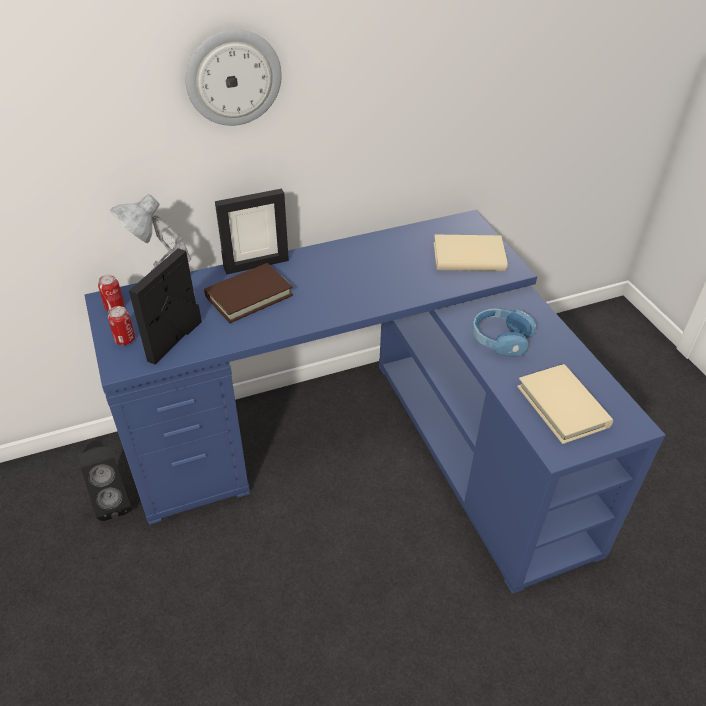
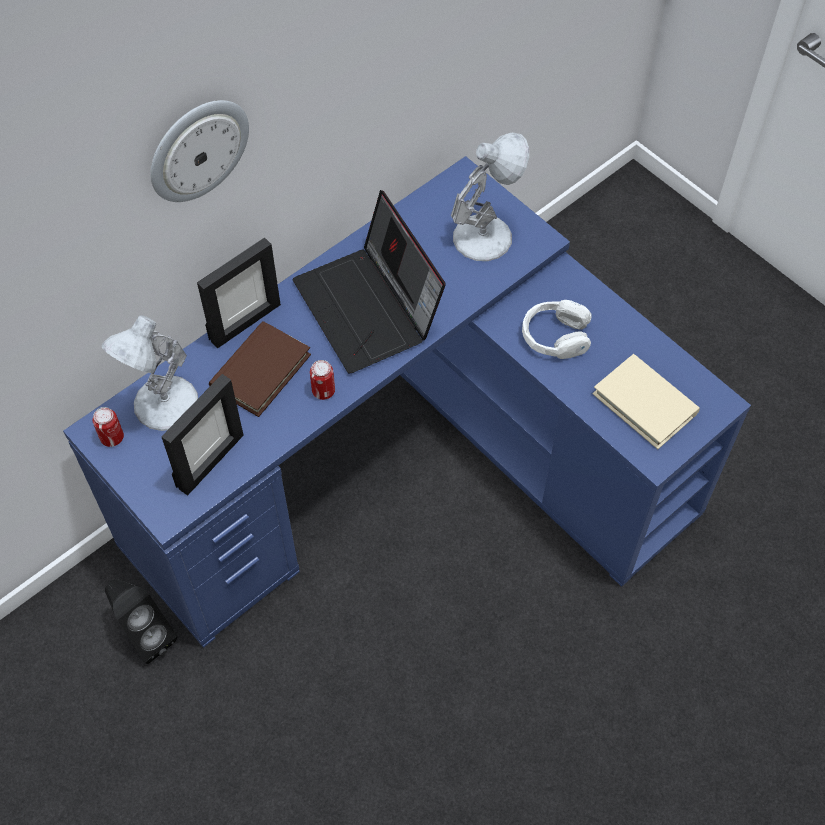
camera: 20 degrees left, 15 degrees up
can [108,306,135,345] -> can moved to [310,360,335,400]
picture frame [129,248,202,365] -> picture frame turned 150 degrees counterclockwise [161,374,244,496]
beige book [434,235,508,271] -> white table lamp [451,133,529,261]
blue headphones [472,309,536,357] -> white headphones [522,300,591,359]
none -> laptop [292,190,446,373]

